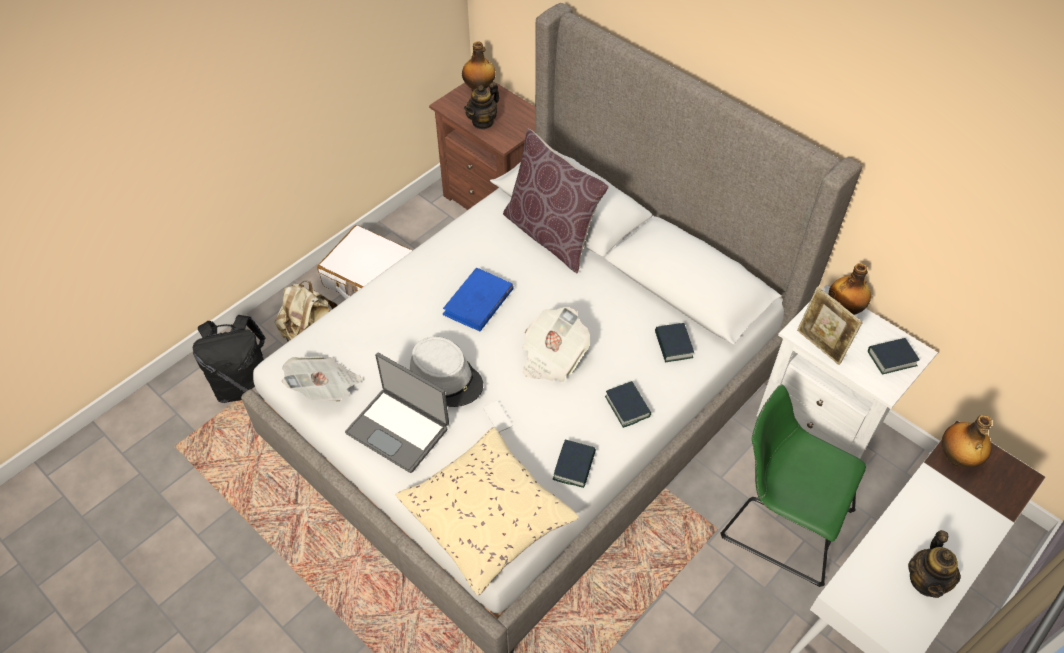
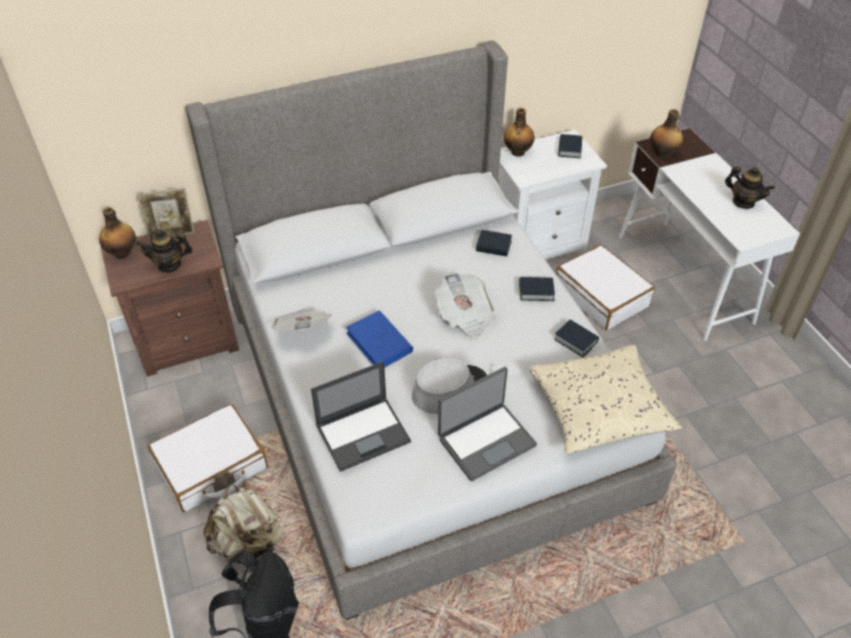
camera: 65 degrees left, 5 degrees down
newspaper [282,356,362,402] -> newspaper moved to [271,306,332,332]
teapot [464,82,500,130] -> teapot turned 105 degrees clockwise [136,229,193,273]
brown pillow [503,129,609,273] -> none
green chair [720,384,866,587] -> white suitcase [556,244,655,330]
picture frame [797,287,863,365] -> picture frame moved to [137,188,195,240]
none -> laptop [311,361,411,472]

